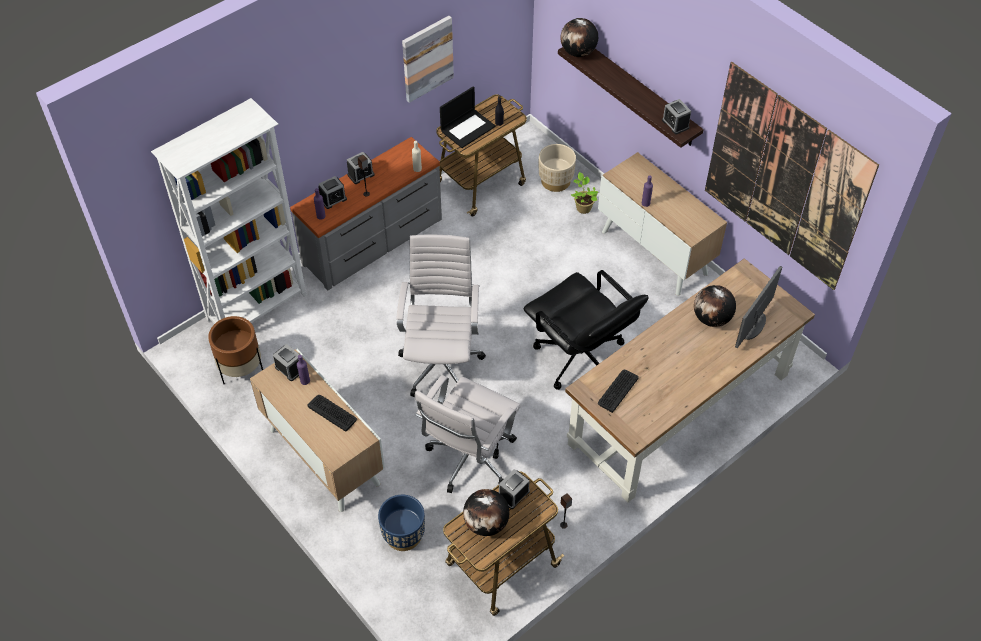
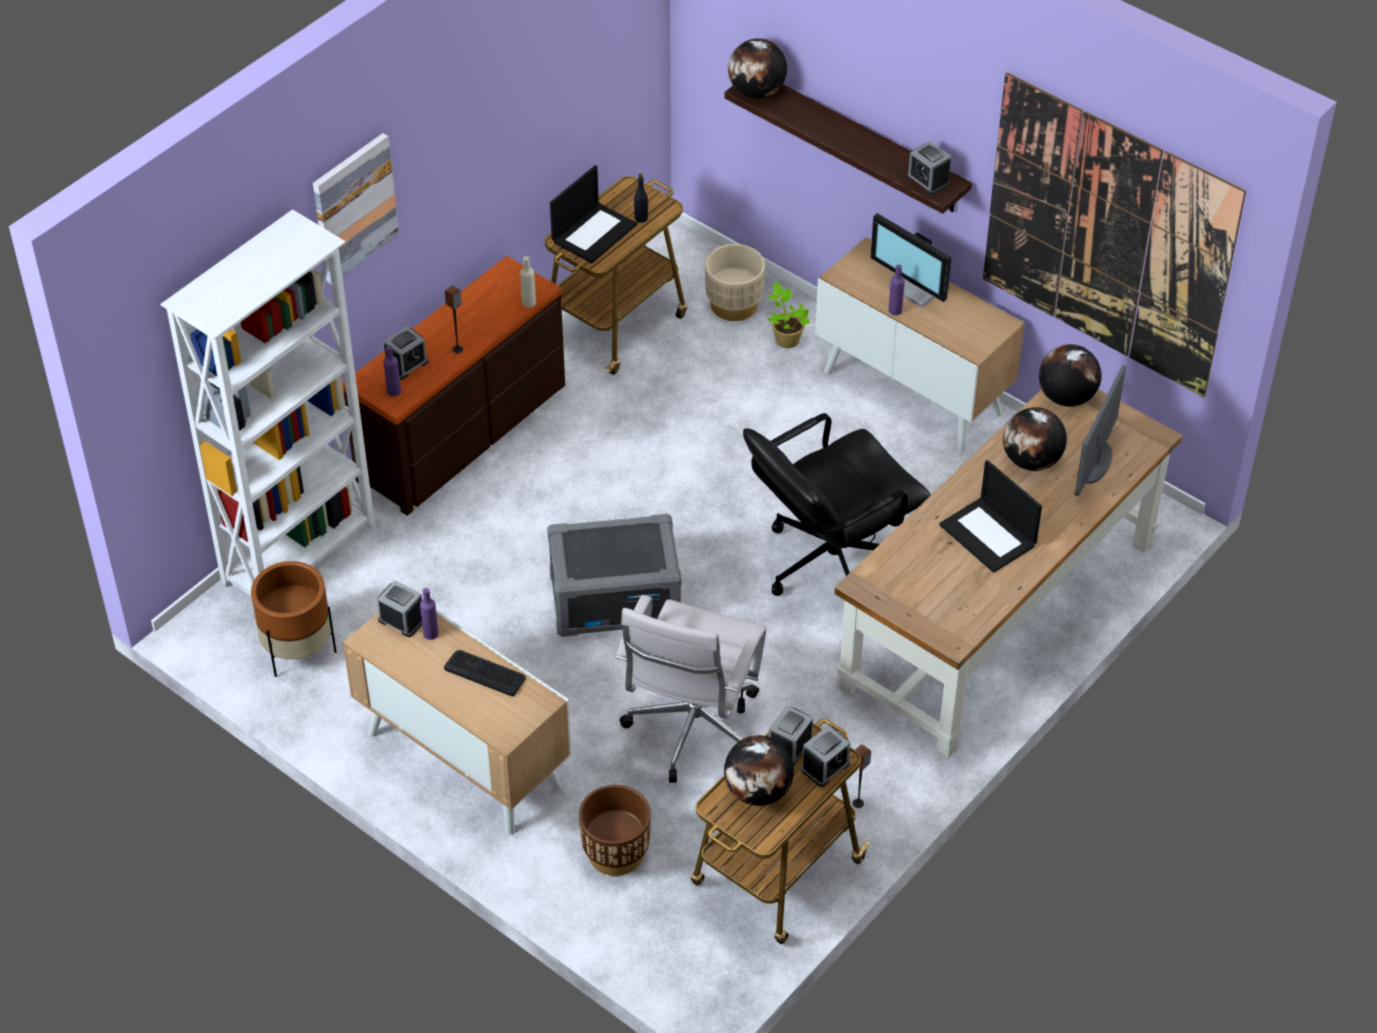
camera: 10 degrees left, 5 degrees down
grey dresser [290,137,442,291] -> brown dresser [342,256,565,515]
alarm clock [347,152,375,184] -> alarm clock moved to [801,725,850,787]
blue planter [378,495,425,551] -> brown planter [579,785,651,876]
white office chair [396,234,486,397] -> grey storage box [547,514,682,637]
picture [402,16,454,103] -> picture moved to [313,133,399,285]
black office chair [524,270,649,390] -> black office chair turned 105 degrees clockwise [743,413,931,596]
keyboard [598,370,639,413] -> none
none -> monitor [871,213,951,308]
none -> laptop [939,460,1042,573]
none -> globe [1039,344,1102,407]

